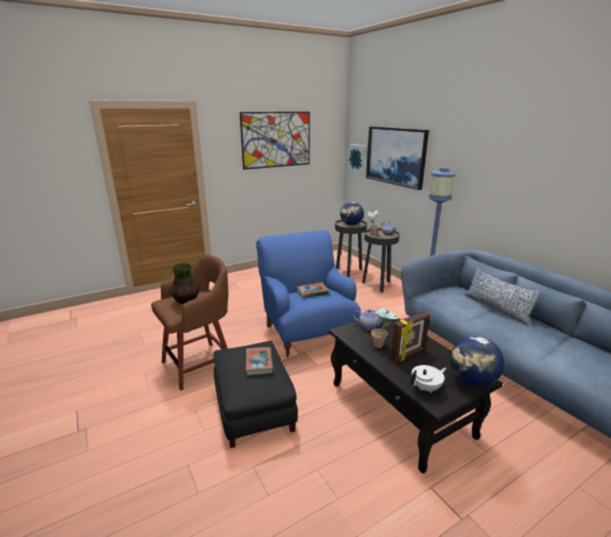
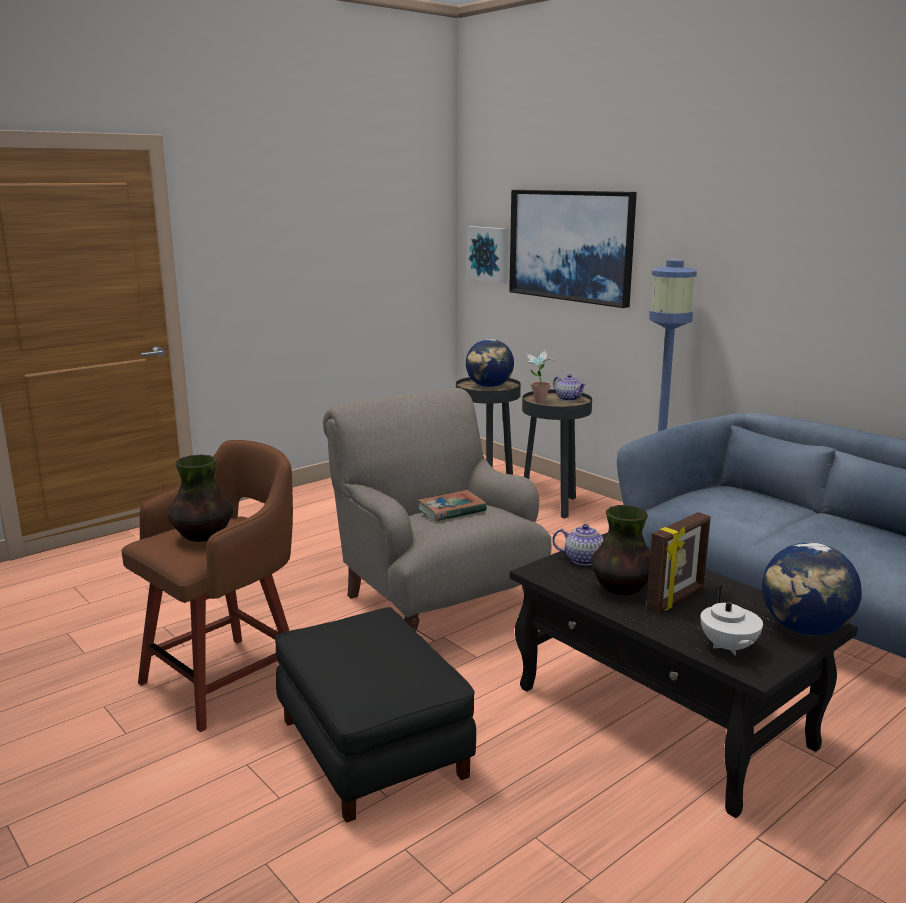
camera: 10 degrees left, 5 degrees down
picture [240,112,310,170] -> none
book [246,347,274,375] -> none
blue armchair [256,230,361,357] -> grey armchair [323,388,551,631]
potted plant [371,308,400,348] -> vase [590,505,650,595]
white teapot [410,365,446,393] -> white teapot turned 120 degrees clockwise [700,586,763,656]
pillow [463,267,543,326] -> none

